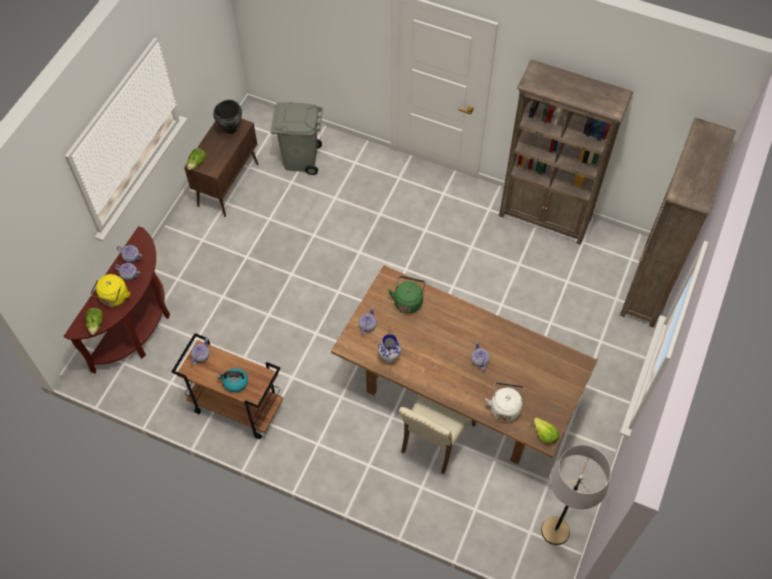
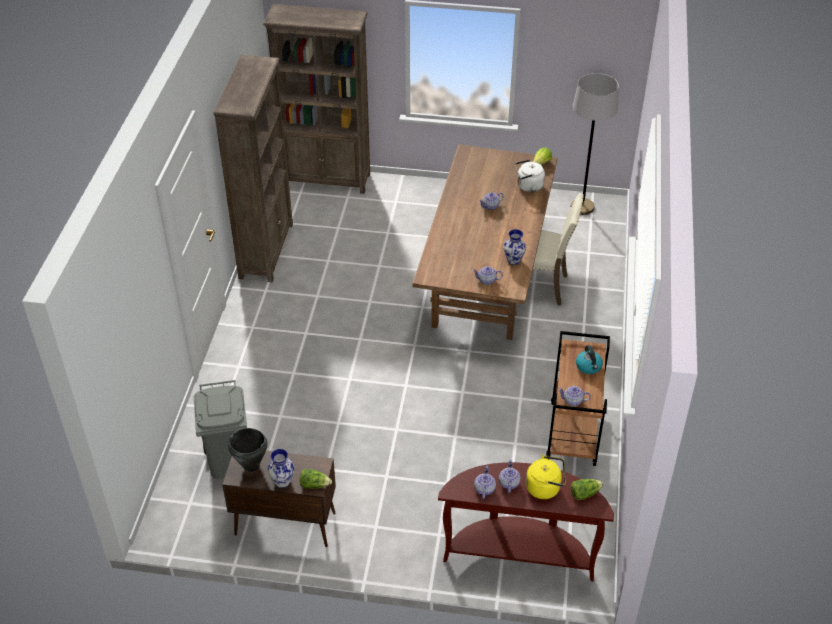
camera: 105 degrees left, 15 degrees down
green kettle [388,276,426,314] -> none
none -> vase [268,449,294,488]

